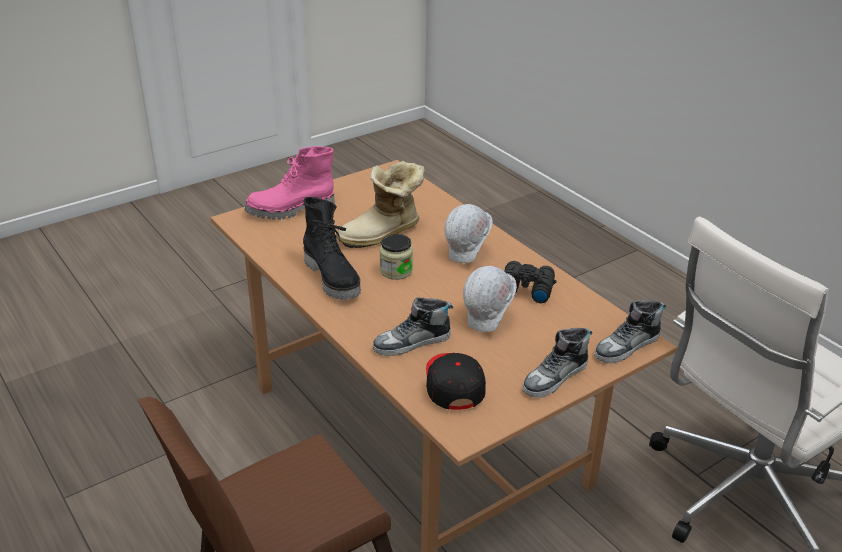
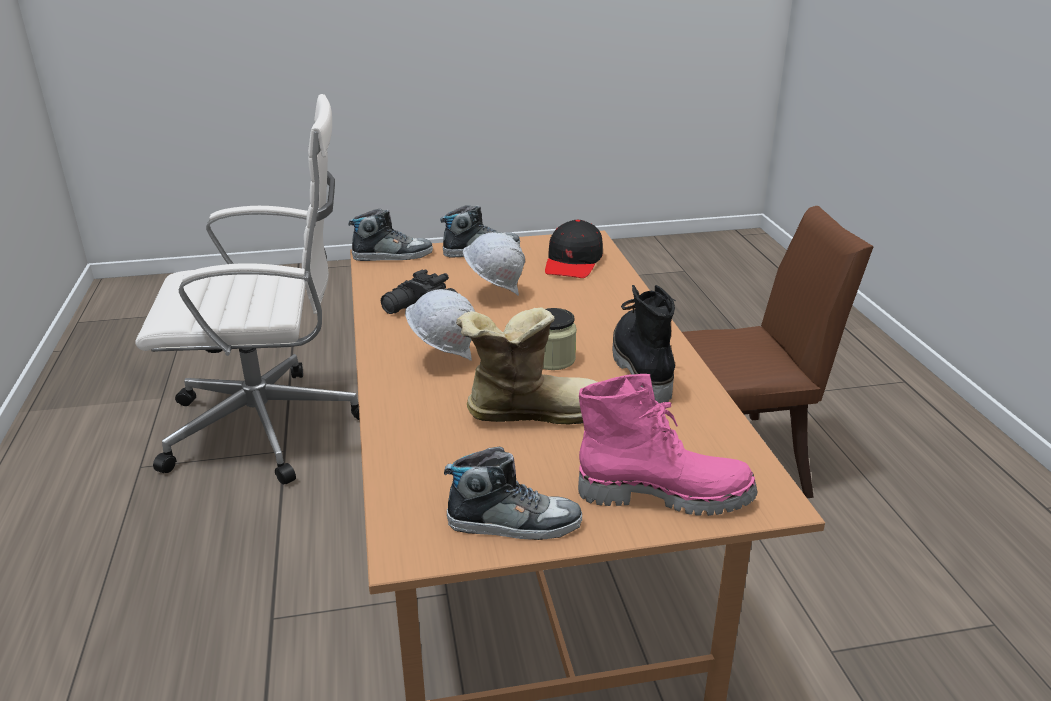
camera: 155 degrees left, 5 degrees down
shoe [373,297,453,356] -> shoe moved to [444,447,582,540]

